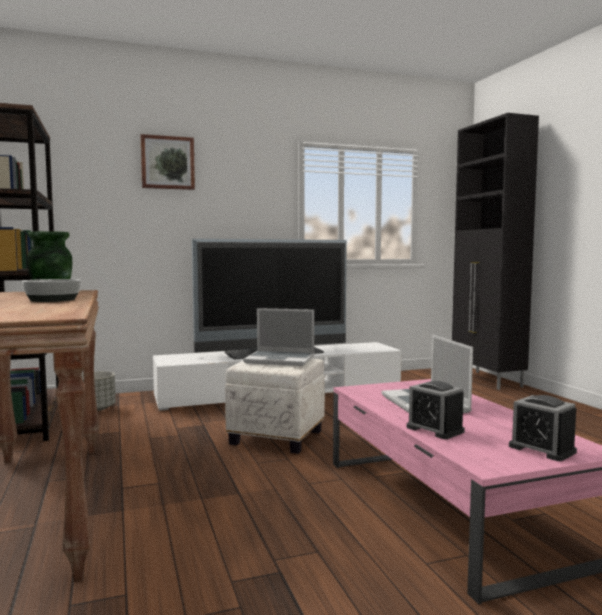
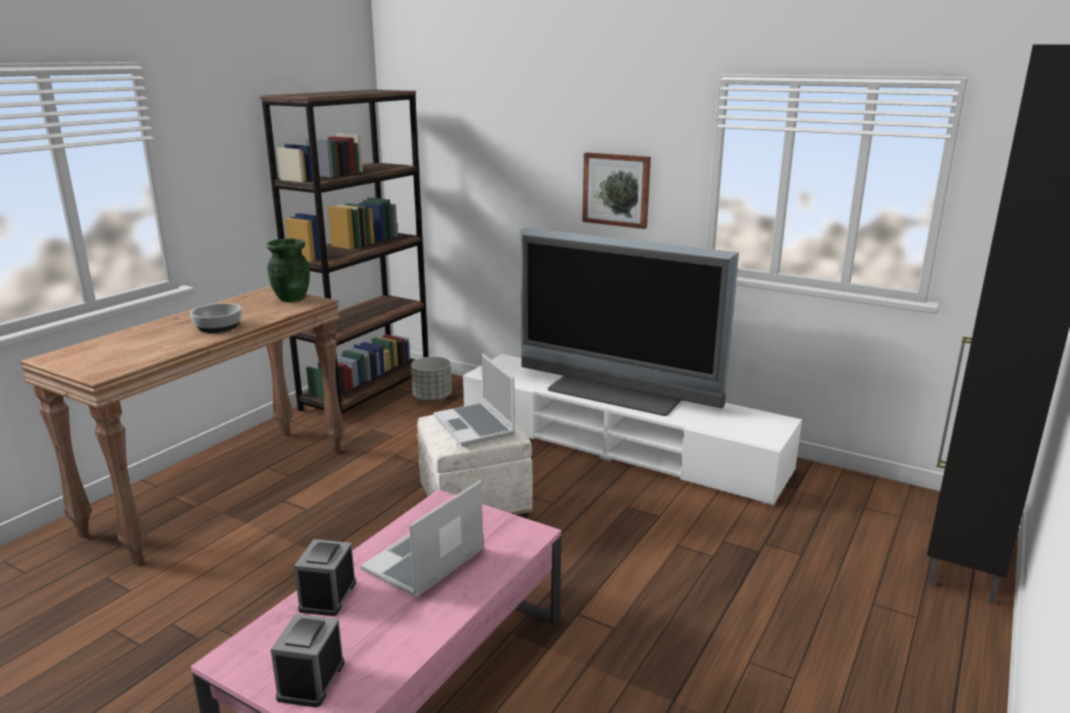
camera: 50 degrees right, 15 degrees up
picture [141,134,195,190] -> picture moved to [582,152,651,229]

